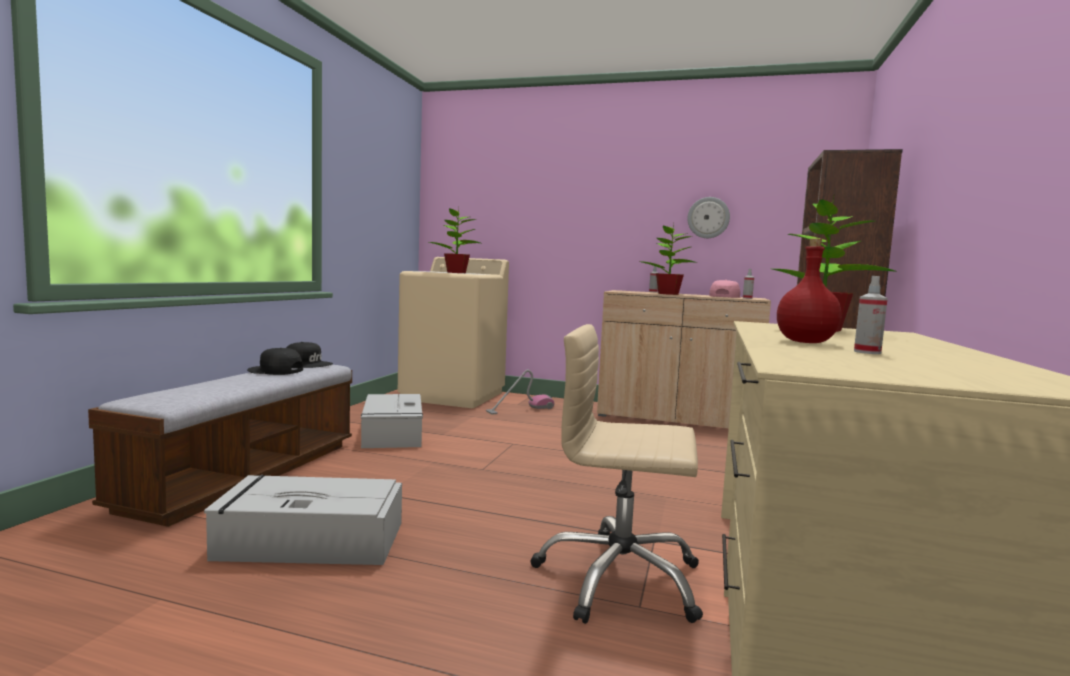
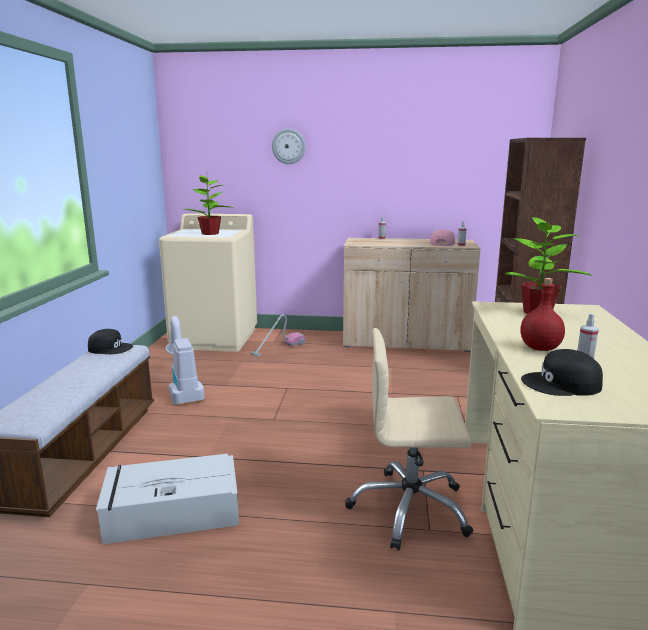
camera: 10 degrees left, 10 degrees up
black cap [247,348,303,375] -> black cap moved to [521,349,603,396]
grey storage box [361,394,423,448] -> vacuum cleaner [166,316,205,405]
potted plant [642,226,698,295] -> none
wall clock [687,197,730,238] -> wall clock moved to [272,128,306,164]

